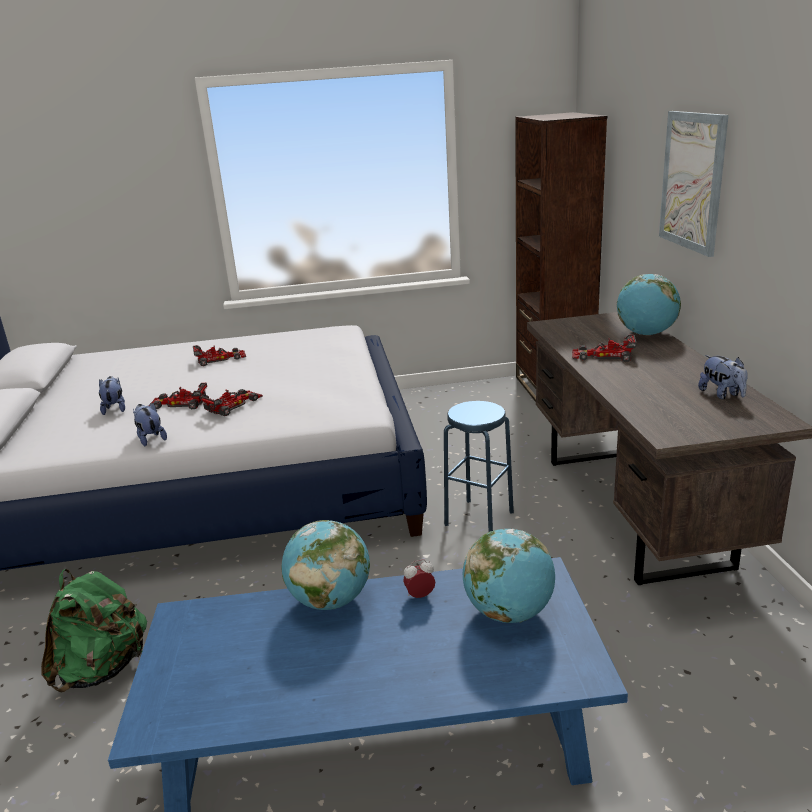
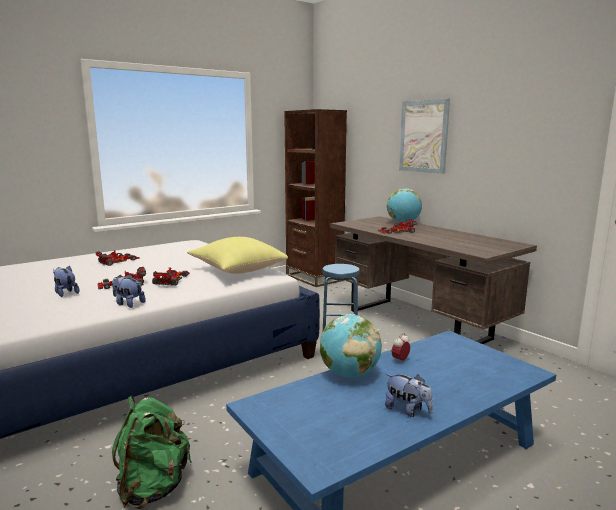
camera: 30 degrees left, 10 degrees down
globe [463,529,555,623] -> none
plush toy [698,355,748,399] -> plush toy moved to [385,374,433,417]
none -> yellow pillow [187,237,288,274]

